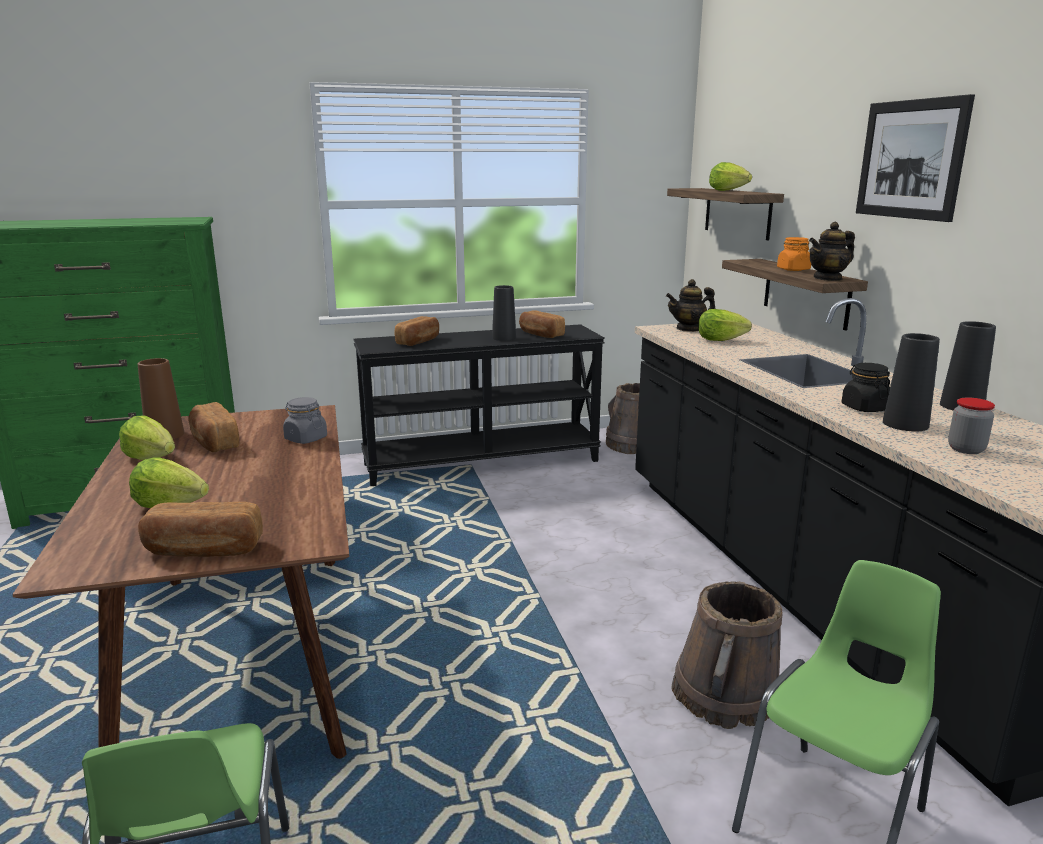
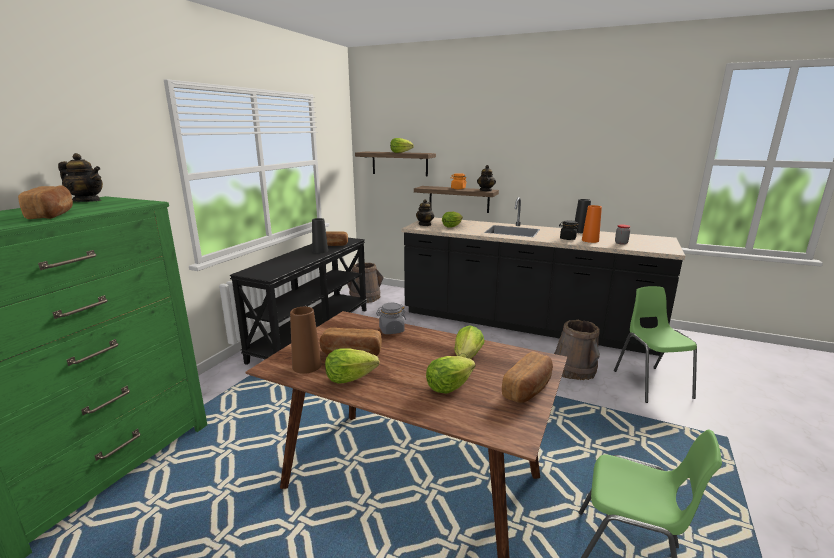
camera: 50 degrees left, 0 degrees up
bread [395,316,439,346] -> bread moved to [18,185,73,219]
picture [856,94,975,222] -> none
black vase [883,333,940,431] -> orange vase [582,205,602,243]
none -> teapot [58,153,103,202]
none -> lettuce [454,325,484,359]

